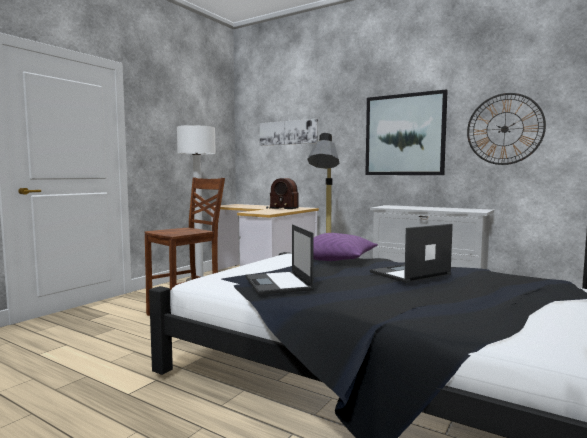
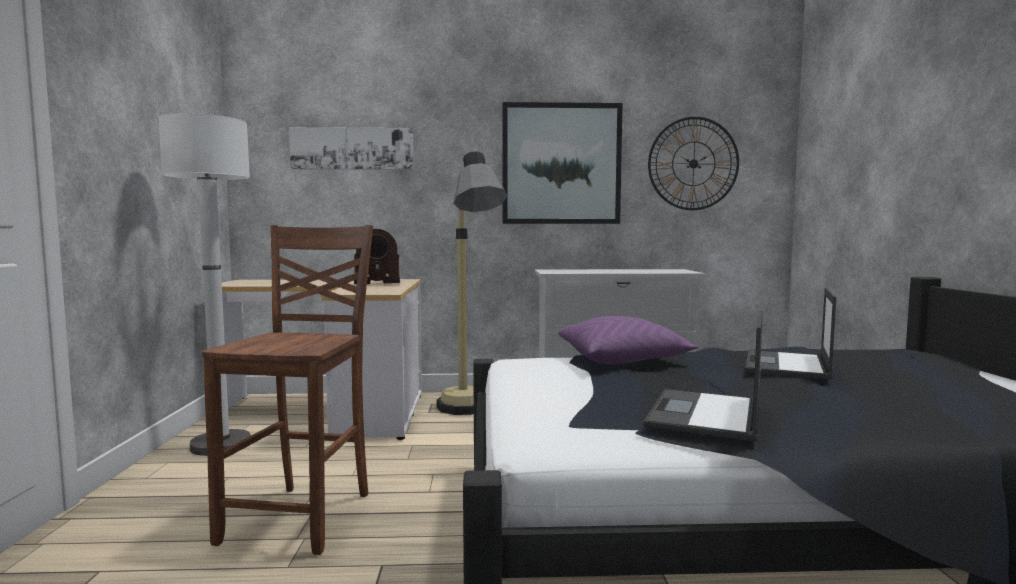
camera: 35 degrees left, 0 degrees up
laptop [246,224,314,295] -> laptop turned 75 degrees clockwise [643,310,763,442]

